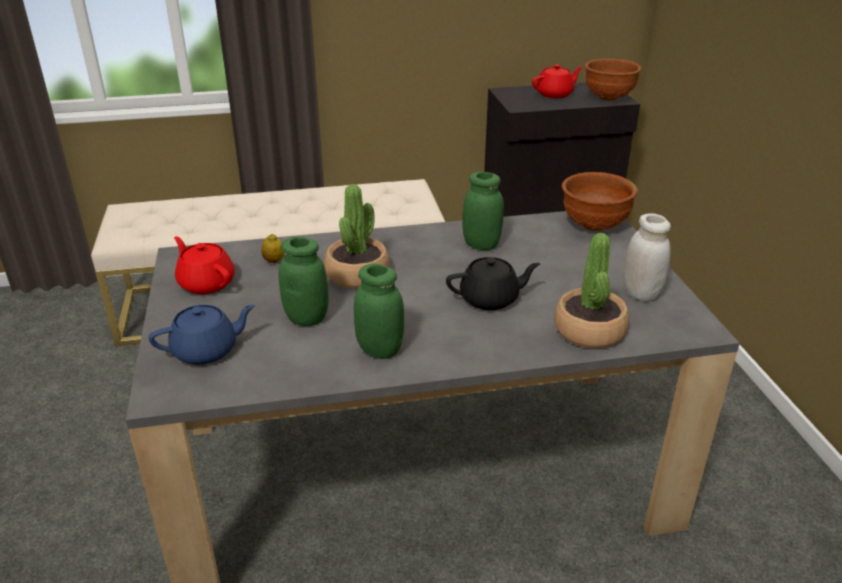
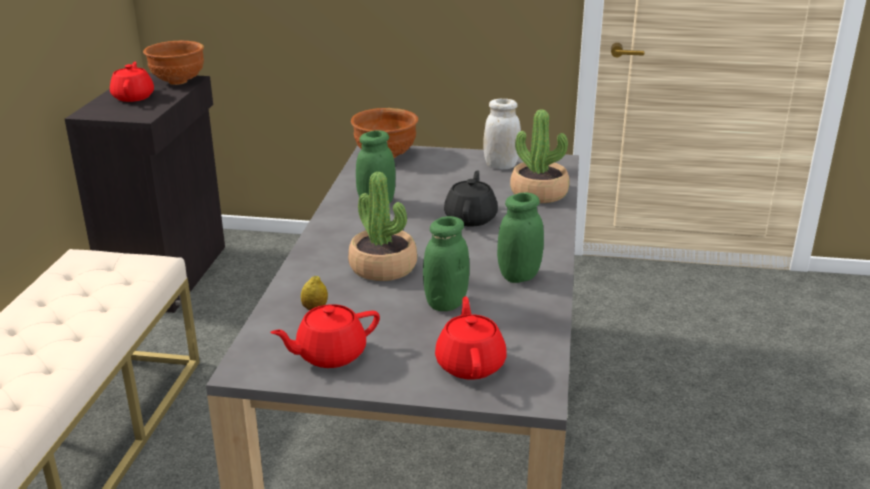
camera: 70 degrees left, 5 degrees down
blue teapot [149,305,255,365] -> red teapot [435,296,507,380]

